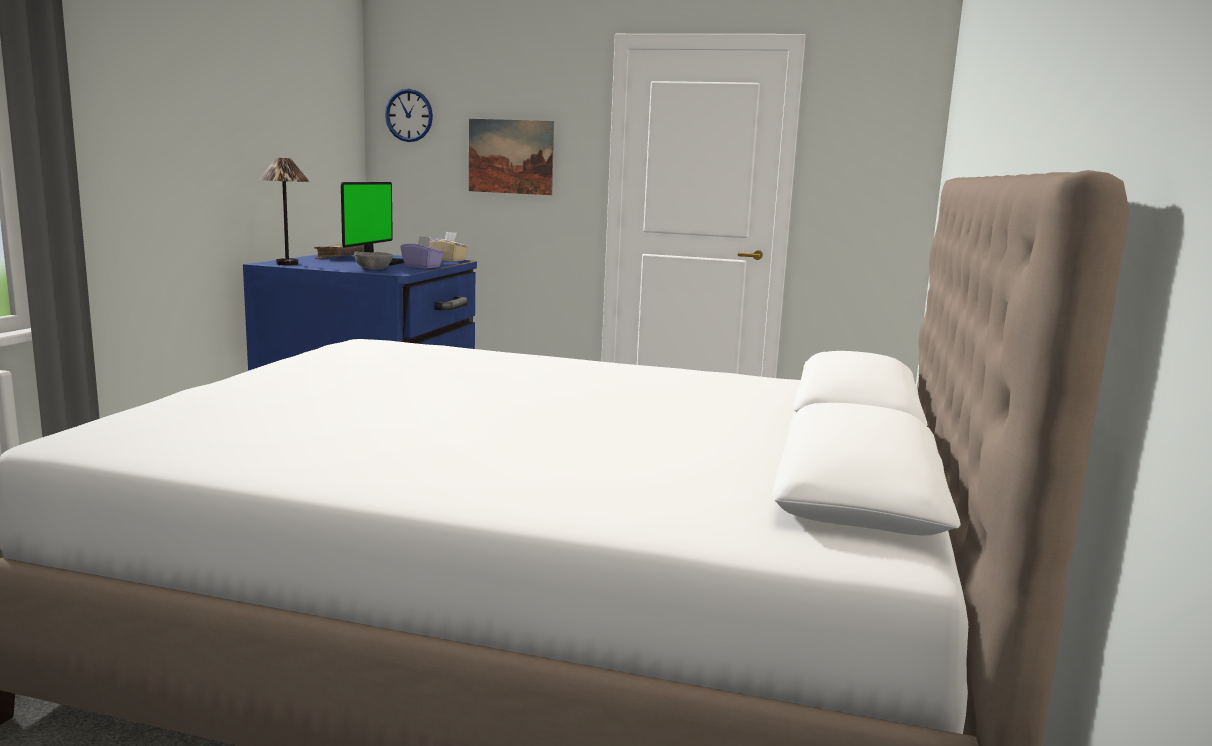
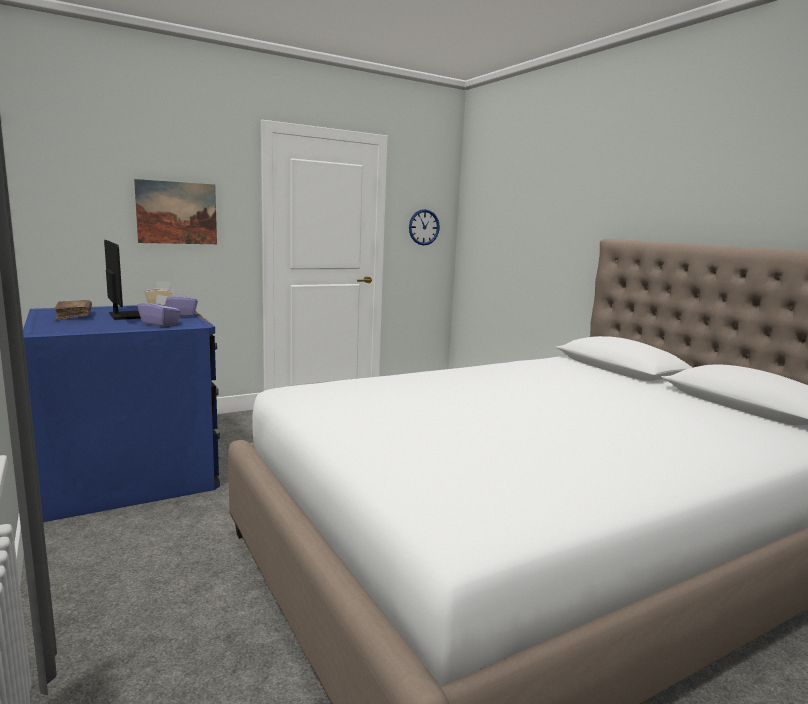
camera: 45 degrees left, 0 degrees up
table lamp [259,158,310,265] -> none
grey bowl [354,252,393,269] -> purple tissue box [137,295,181,327]
wall clock [385,89,433,142] -> wall clock moved to [409,209,440,245]

